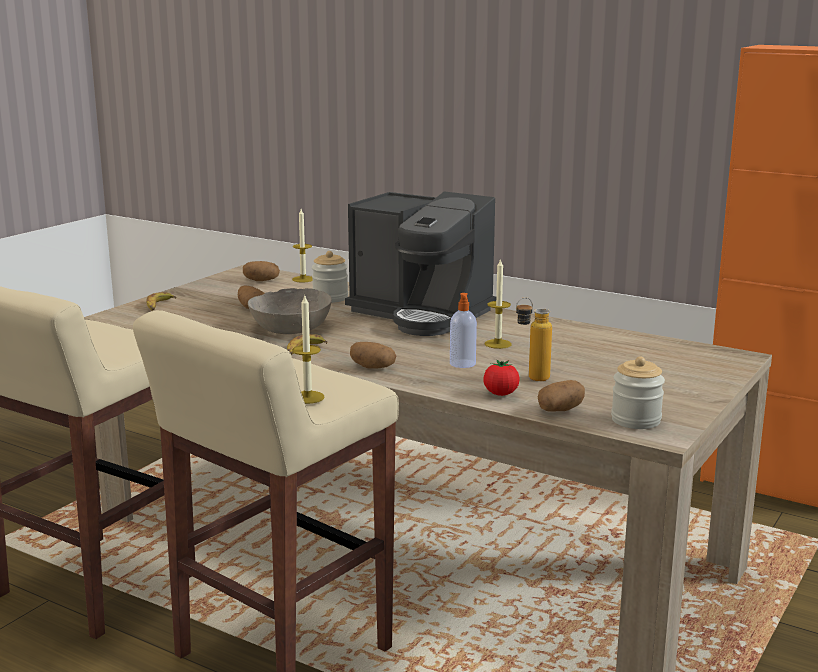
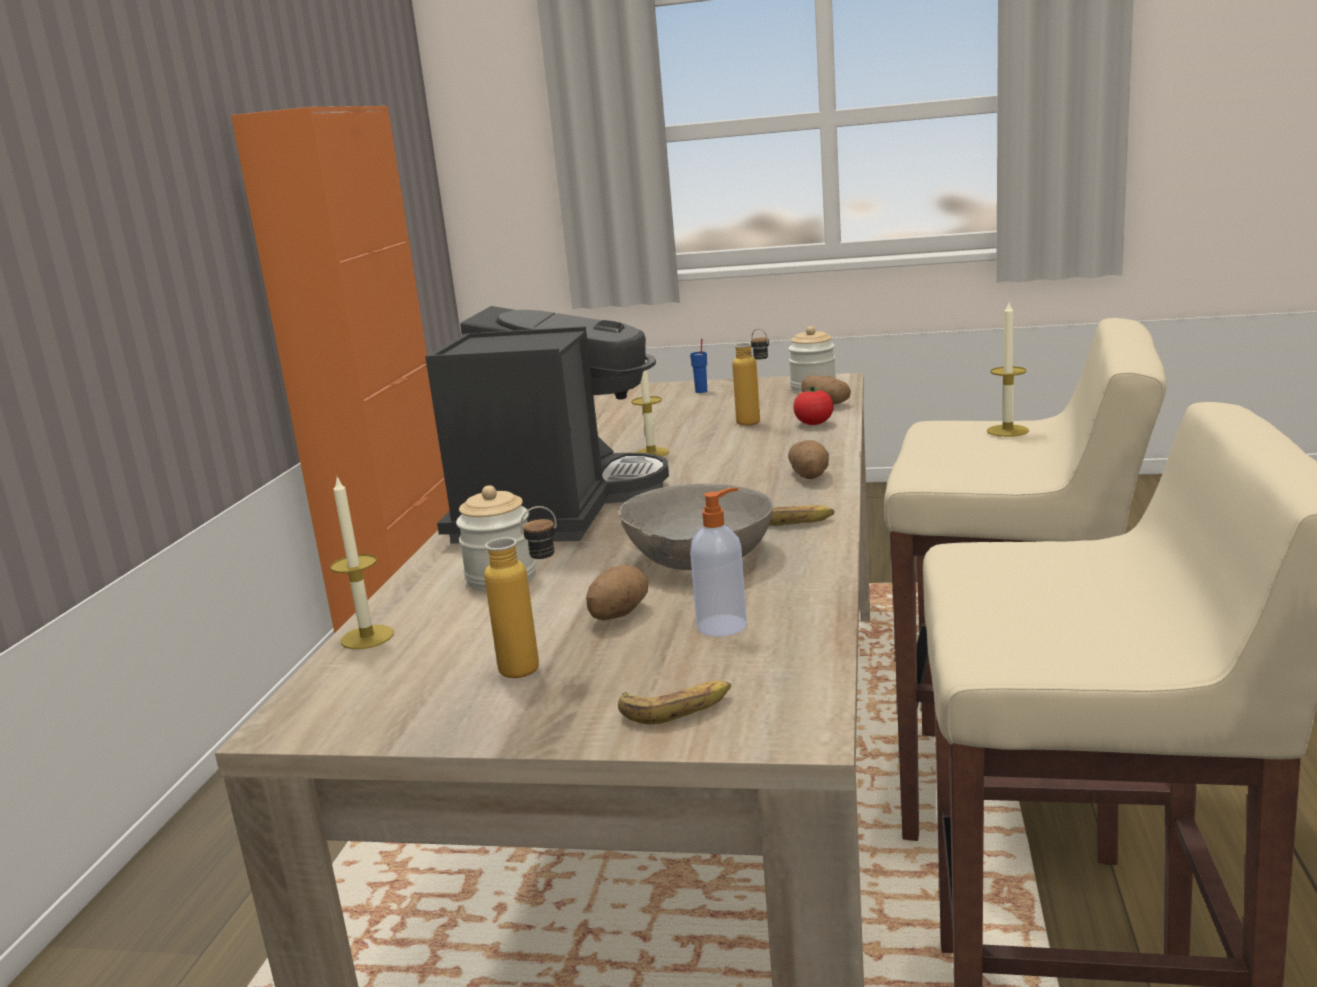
camera: 110 degrees left, 0 degrees up
potato [243,261,280,281] -> none
soap dispenser [450,293,477,368] -> soap dispenser moved to [690,487,747,636]
none -> bottle [484,506,557,678]
none -> blue cup [690,339,707,393]

